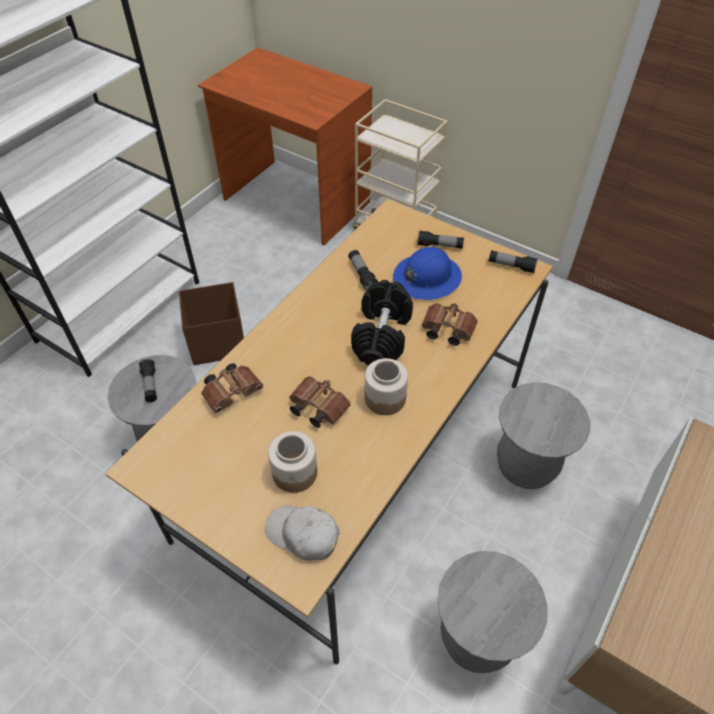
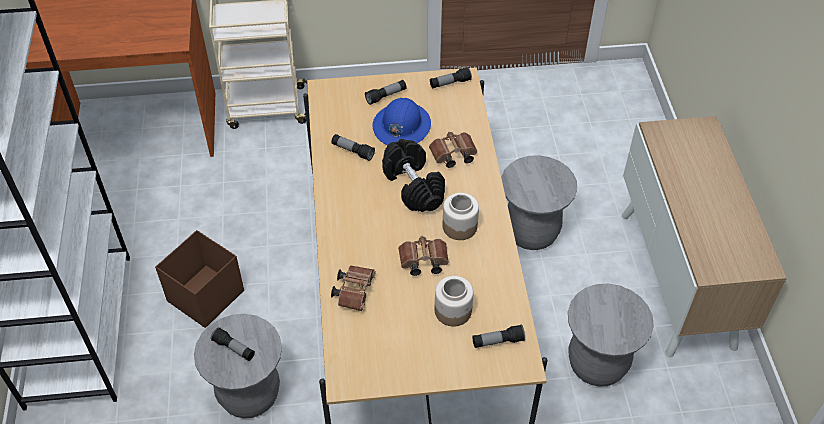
camera: 40 degrees left, 0 degrees up
white cap [265,505,339,560] -> flashlight [472,324,525,348]

